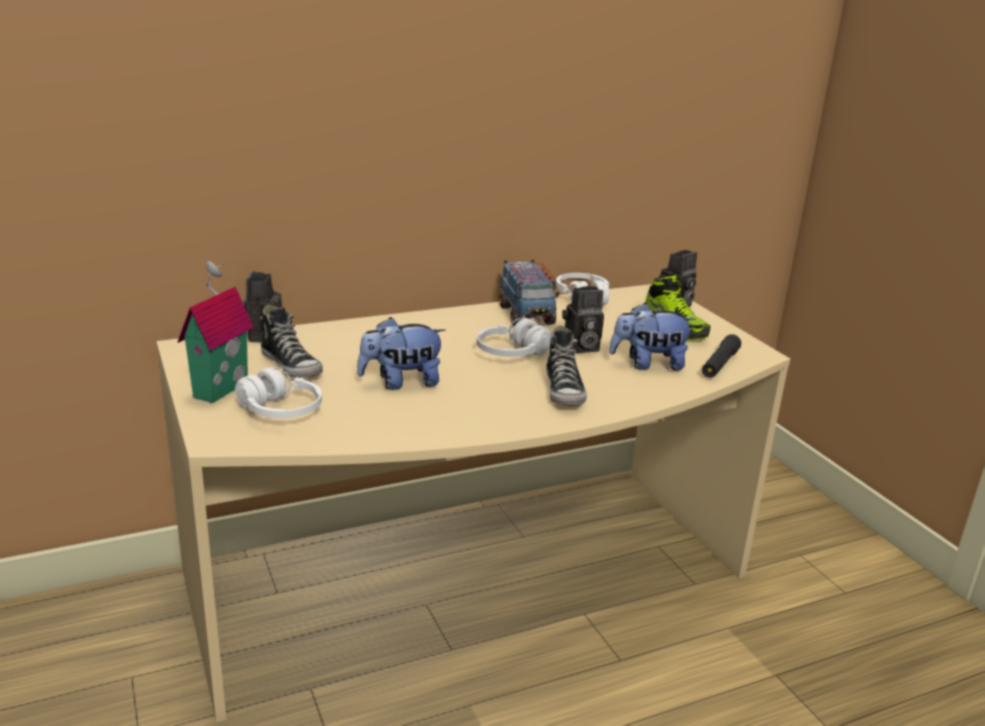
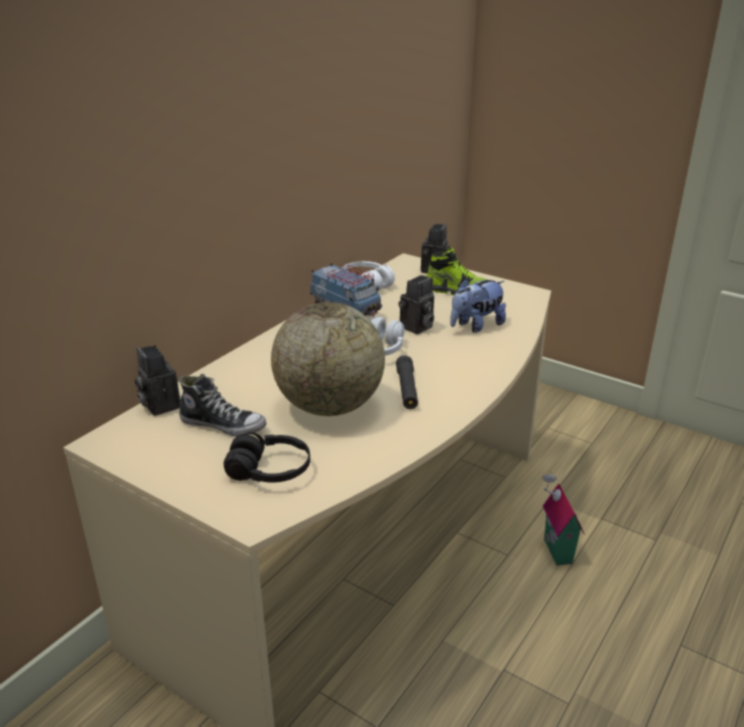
camera: 30 degrees left, 5 degrees up
toy house [178,261,254,403] -> toy house moved to [542,471,584,565]
white headphones [235,367,322,418] -> black headphones [223,433,310,483]
plush toy [357,317,446,390] -> globe [271,302,385,416]
shoe [546,325,587,407] -> none
black flashlight [702,334,741,378] -> black flashlight moved to [396,355,418,409]

